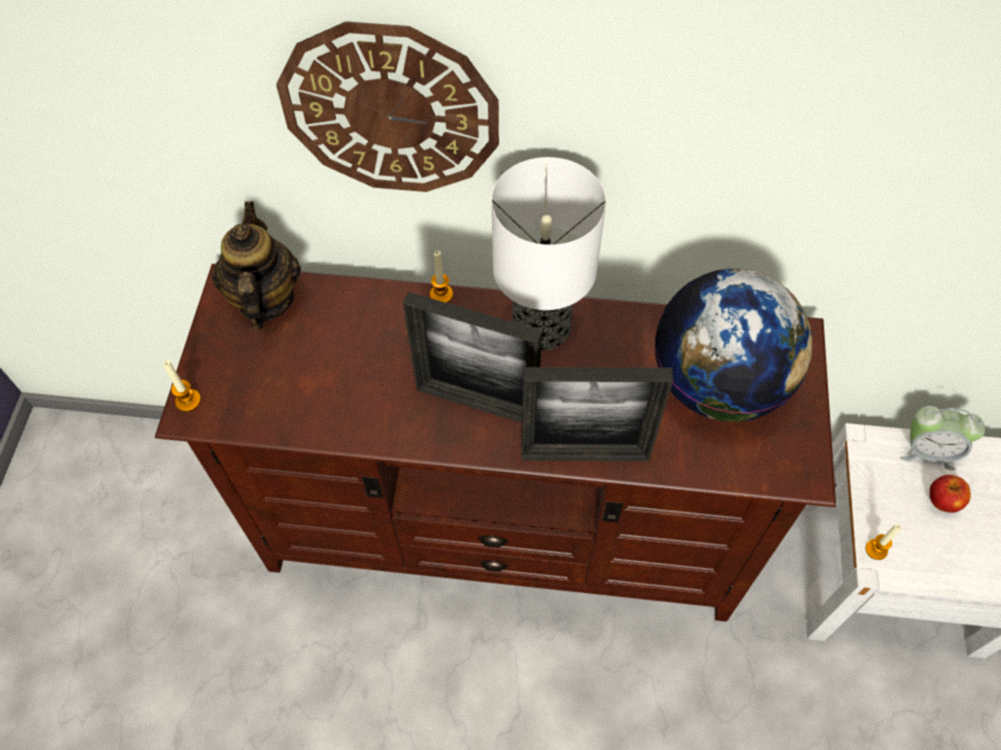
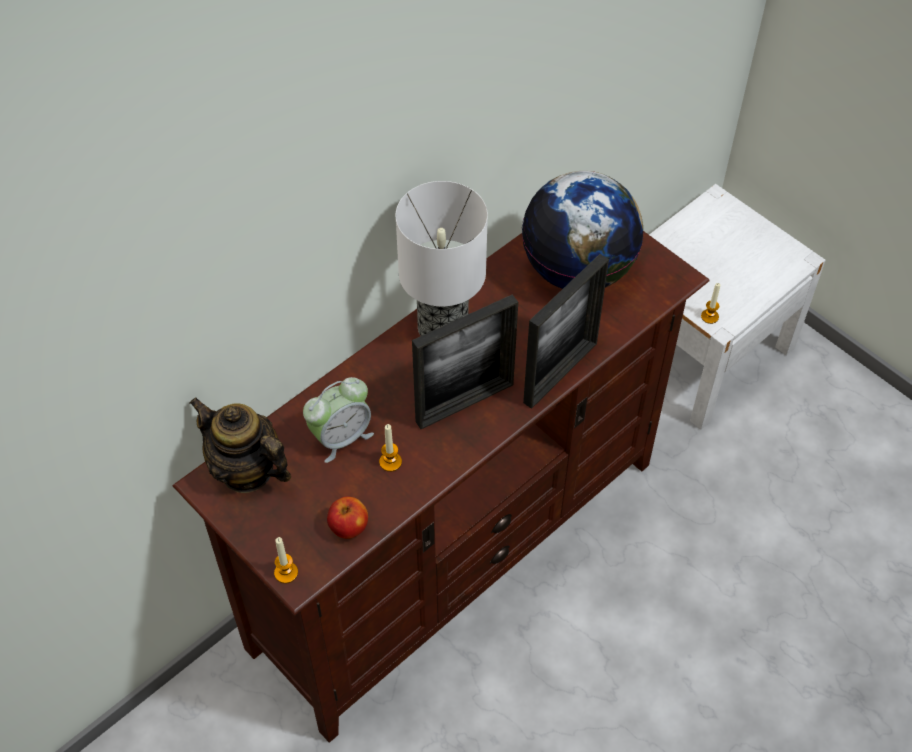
camera: 50 degrees left, 5 degrees down
wall clock [276,21,499,192] -> none
candle [430,251,453,303] -> candle moved to [379,424,402,472]
alarm clock [900,406,985,470] -> alarm clock moved to [303,377,374,463]
apple [929,475,971,513] -> apple moved to [327,497,368,539]

